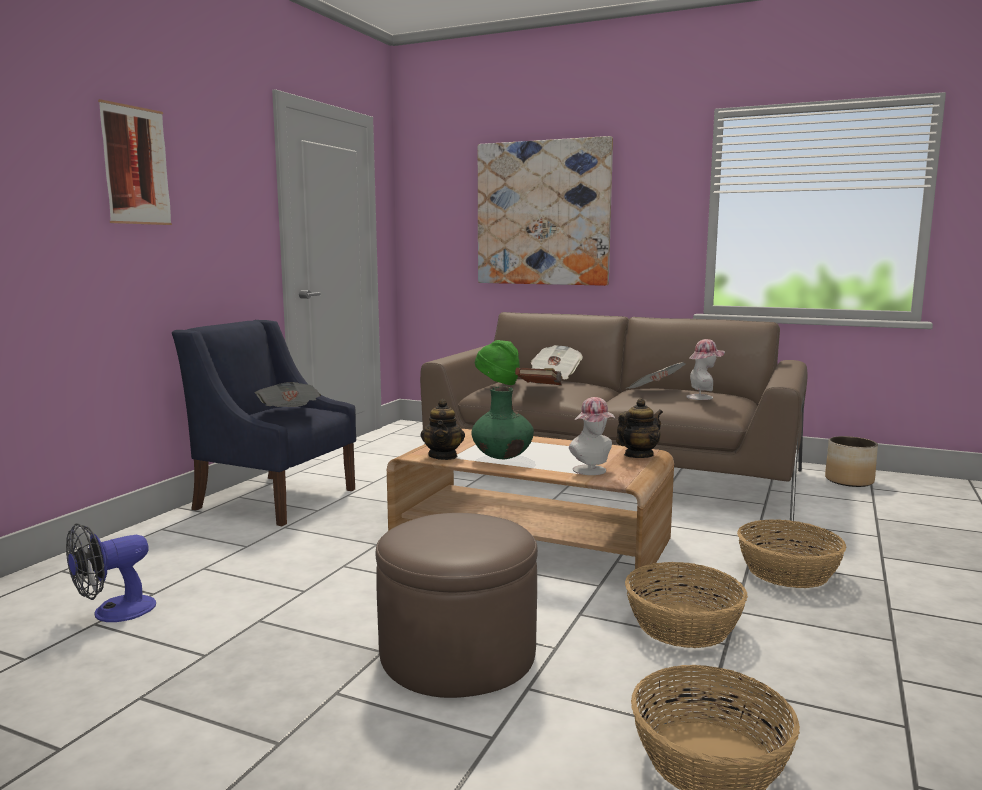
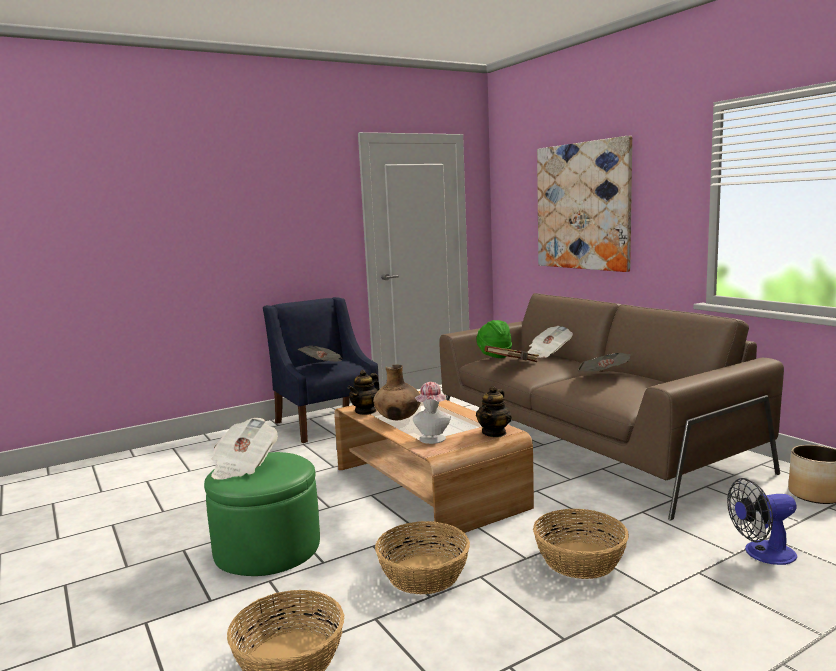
camera: 35 degrees right, 0 degrees up
fan [66,523,156,622] -> fan moved to [727,478,797,565]
picture [98,99,172,225] -> none
brown ottoman [376,513,538,698] -> green ottoman [204,452,320,576]
green vase [471,386,534,459] -> brown vase [373,364,421,420]
teapot [616,398,663,458] -> teapot turned 120 degrees clockwise [476,386,512,437]
hat [686,339,725,400] -> none
none -> newspaper [212,418,278,480]

